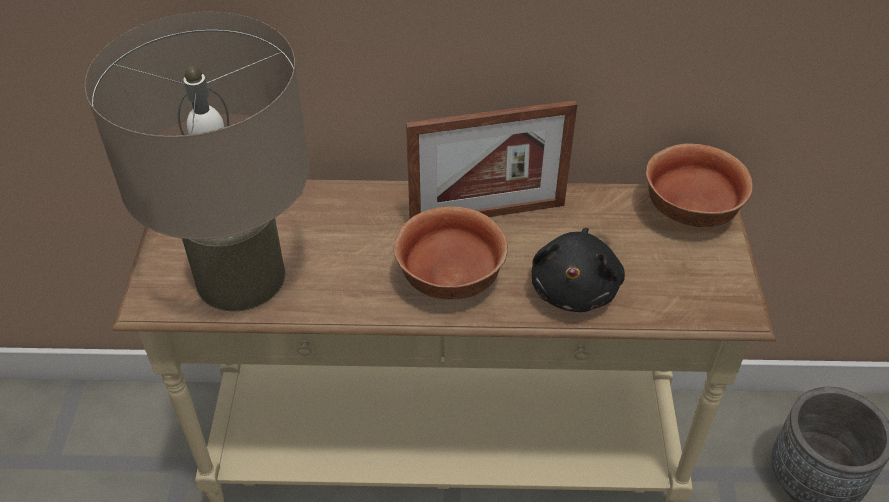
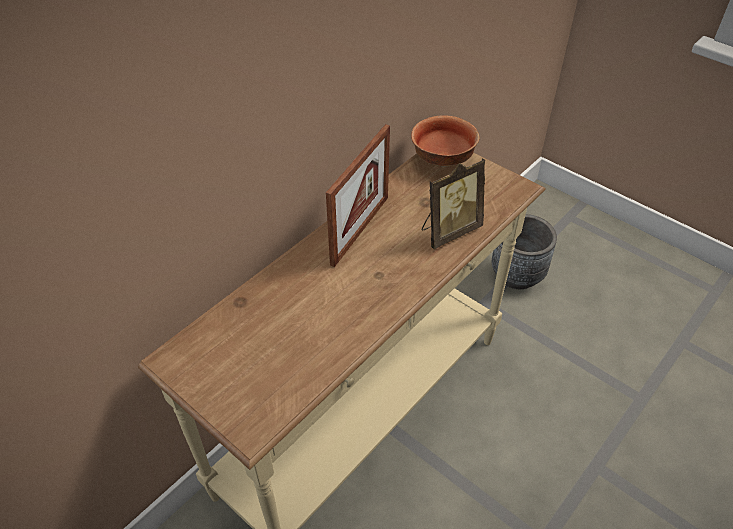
camera: 50 degrees left, 0 degrees up
beige table lamp [85,12,309,311] -> none
bowl [394,206,508,300] -> none
black plush toy [531,228,625,312] -> picture frame [422,158,485,249]

